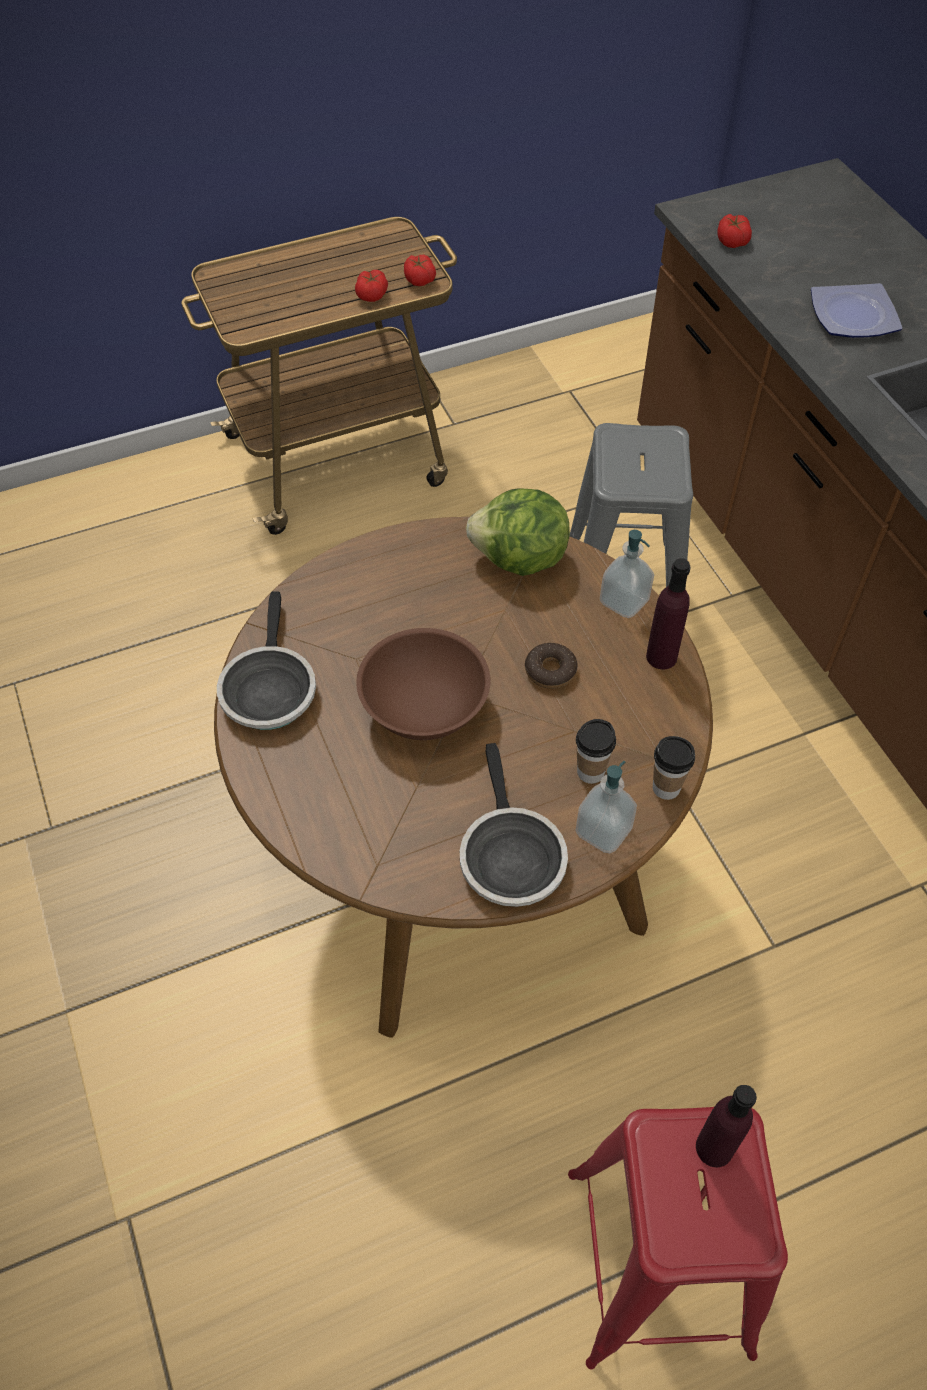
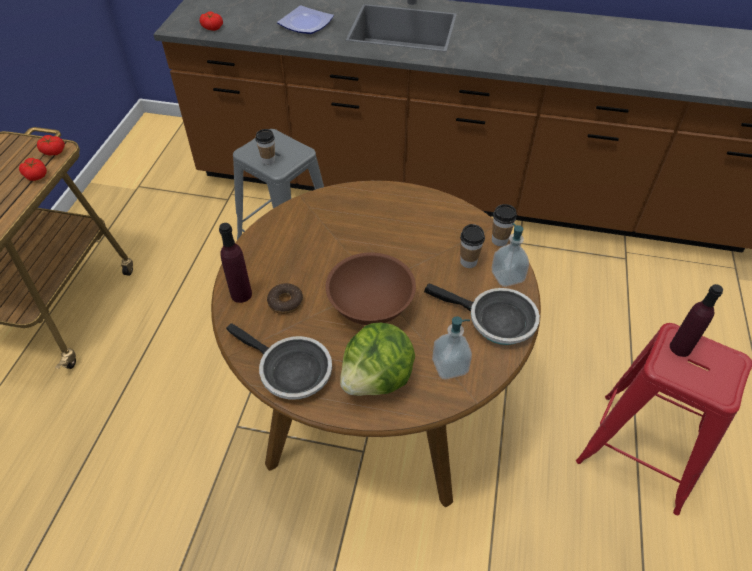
camera: 55 degrees left, 5 degrees down
lettuce [466,488,570,576] -> lettuce moved to [340,322,415,396]
donut [525,643,578,689] -> donut moved to [267,283,303,314]
soap dispenser [600,530,654,618] -> soap dispenser moved to [432,316,472,379]
purple bottle [646,558,690,670] -> purple bottle moved to [219,223,252,303]
none -> cup [255,129,275,165]

